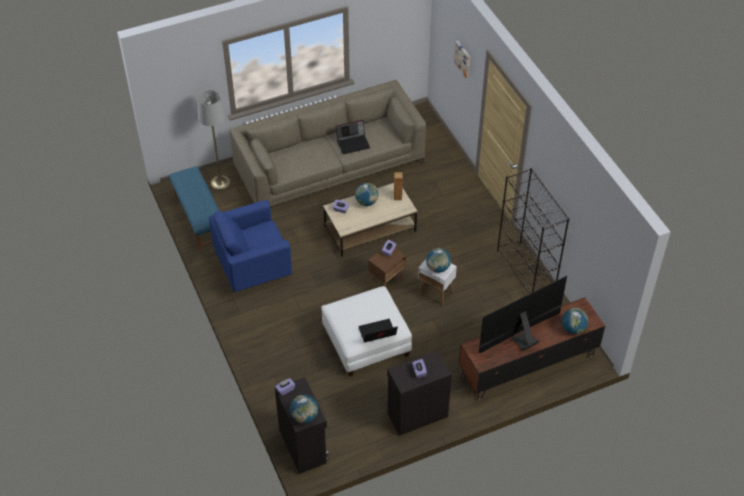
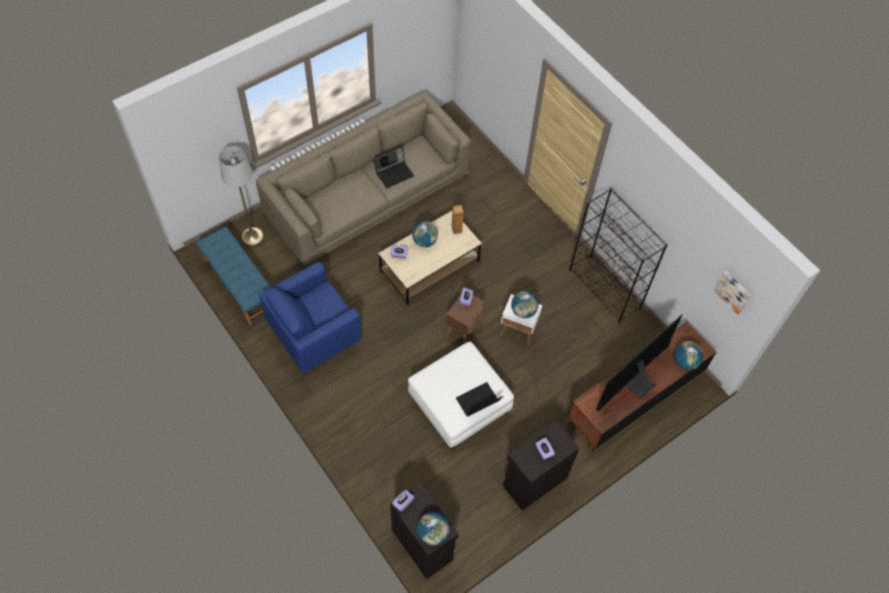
camera: 15 degrees left, 10 degrees up
picture [454,41,470,78] -> picture moved to [714,271,751,314]

